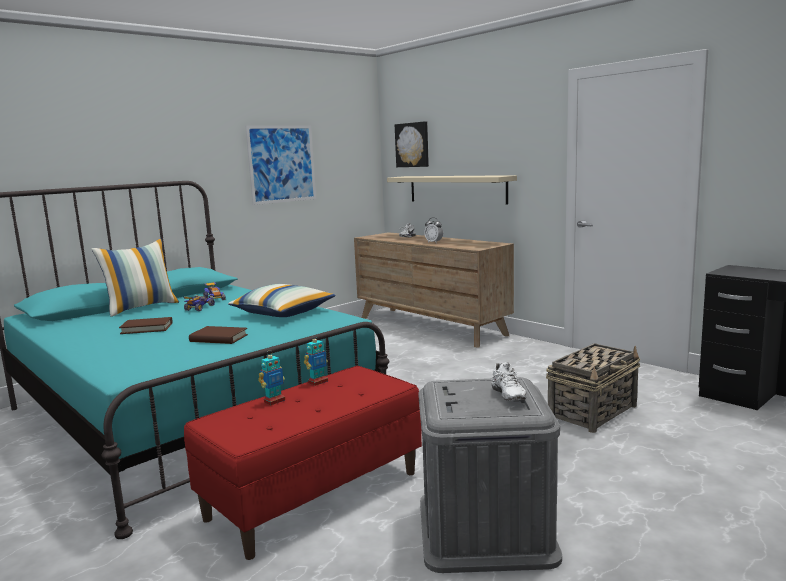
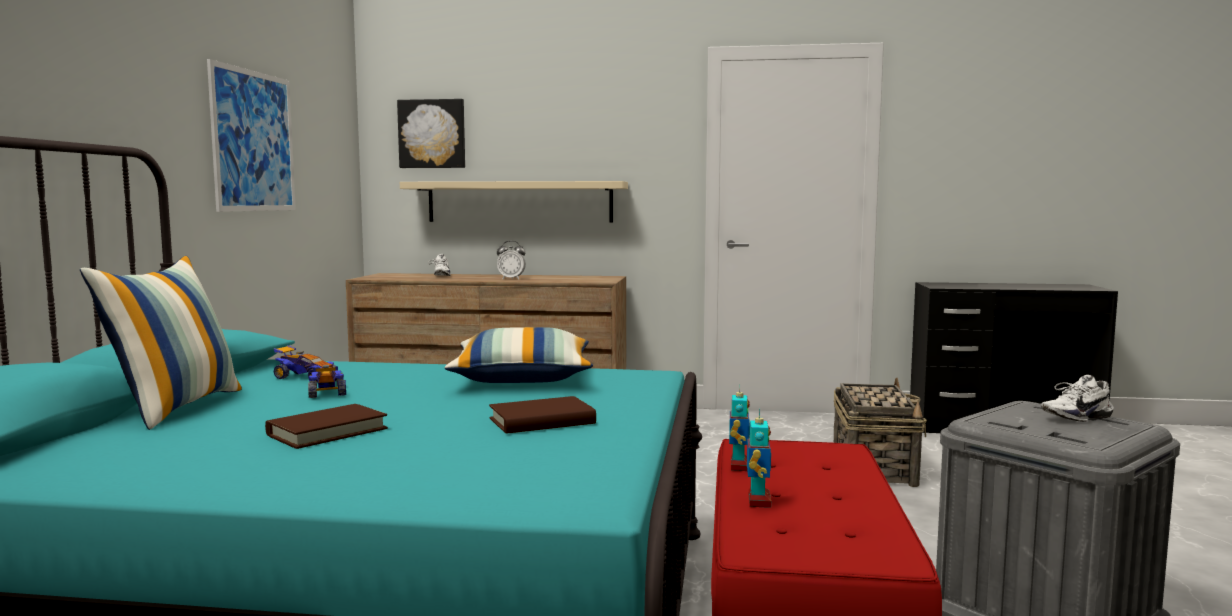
camera: 40 degrees left, 5 degrees down
white shoe [491,362,526,401] -> white shoe turned 120 degrees clockwise [1041,375,1114,422]

